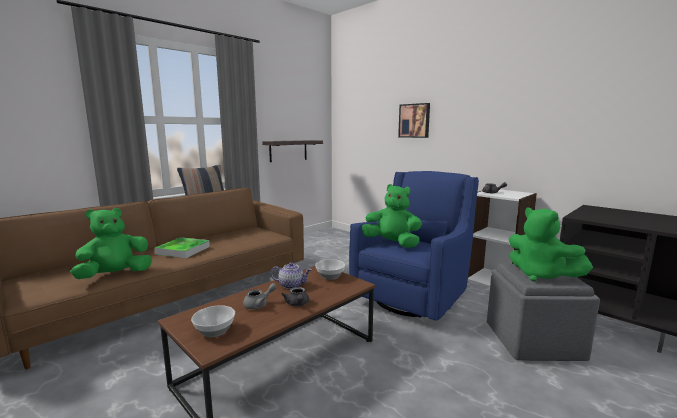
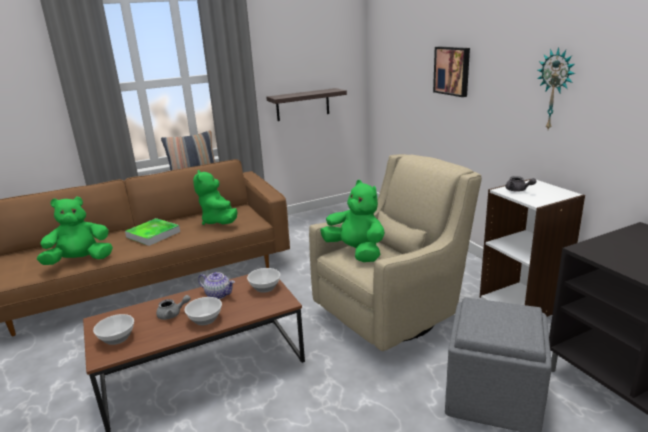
camera: 20 degrees right, 10 degrees up
grey teapot [281,287,309,306] -> bowl [185,297,222,325]
blue armchair [349,171,479,321] -> beige armchair [309,154,482,351]
green plush toy [509,208,593,281] -> green plush toy moved to [193,170,238,225]
none -> wall clock [537,47,576,130]

